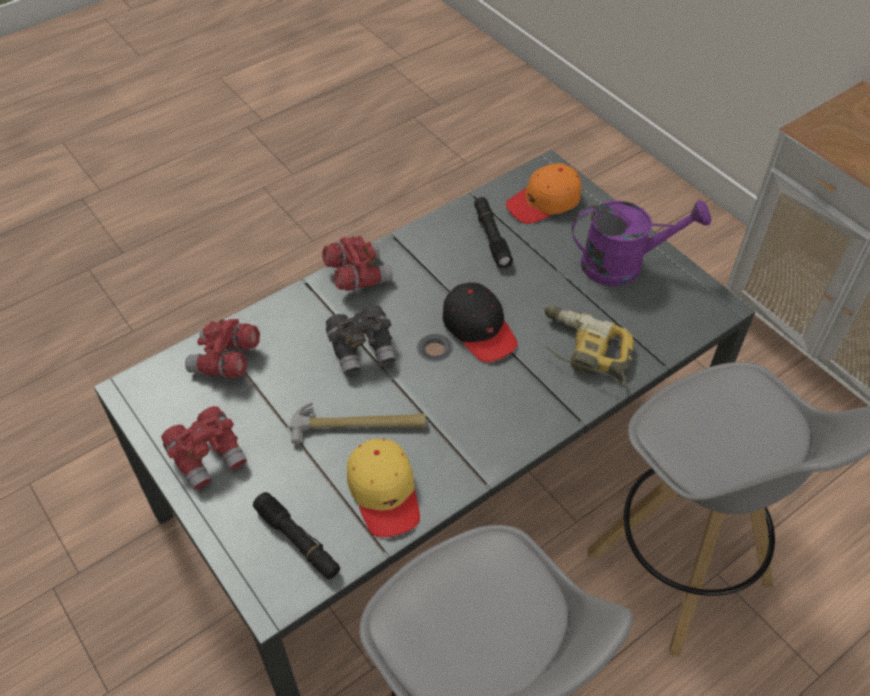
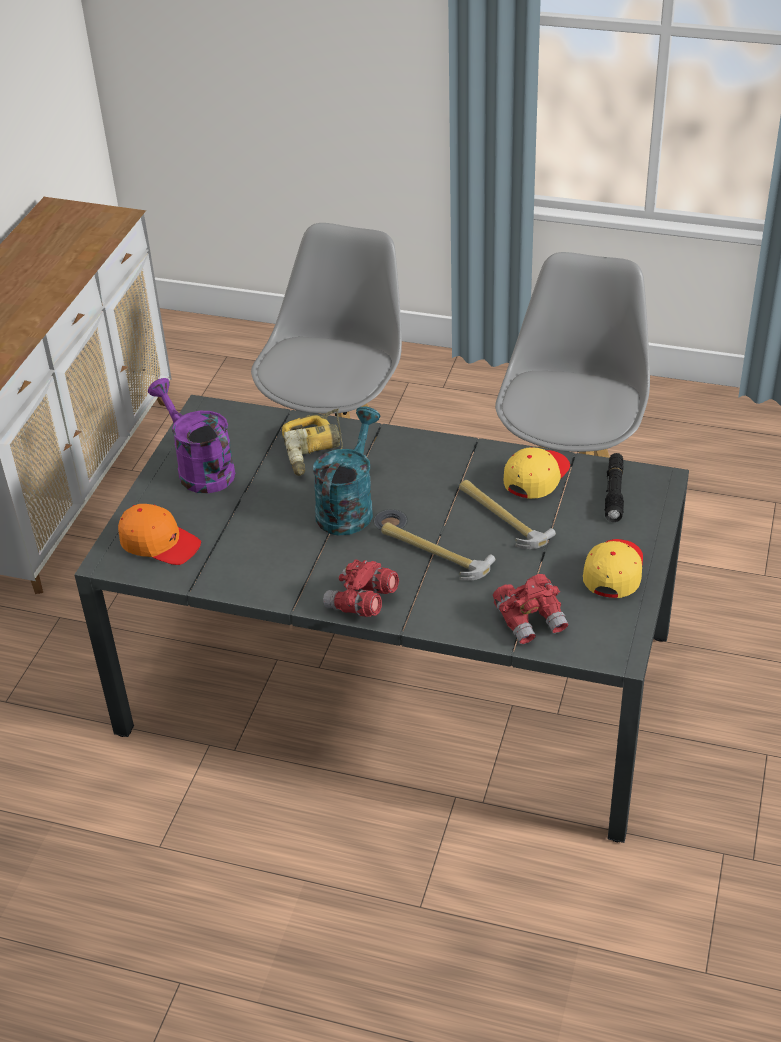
camera: 125 degrees left, 10 degrees down
red binoculars [161,406,247,490] -> yellow cap [583,539,643,598]
grey binoculars [326,305,396,375] -> hammer [381,522,495,581]
black cap [443,282,518,362] -> turquoise watering can [313,407,380,535]
black flashlight [474,197,513,268] -> none

